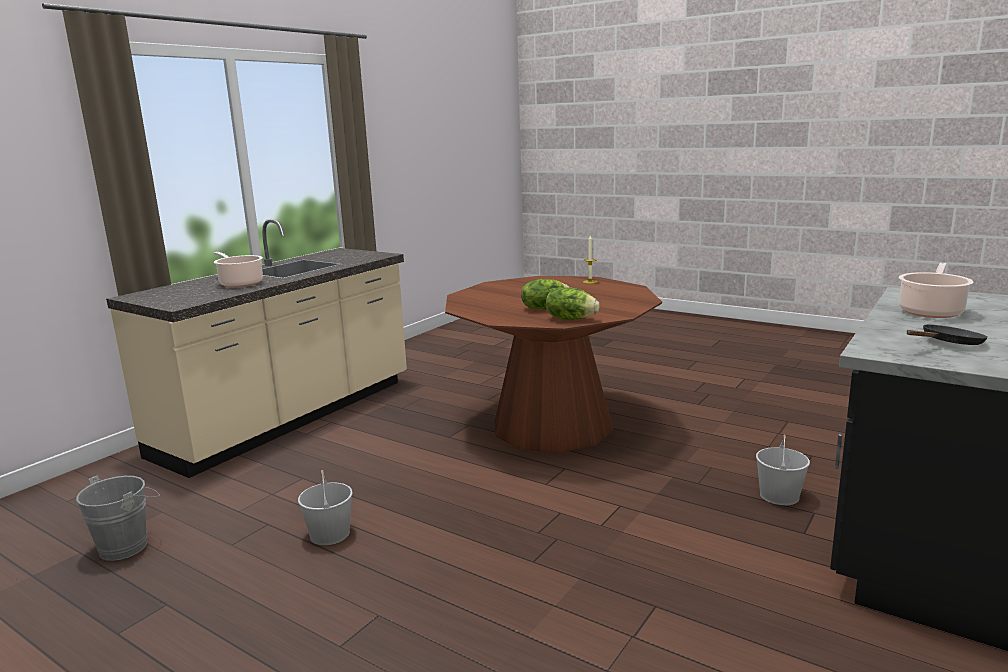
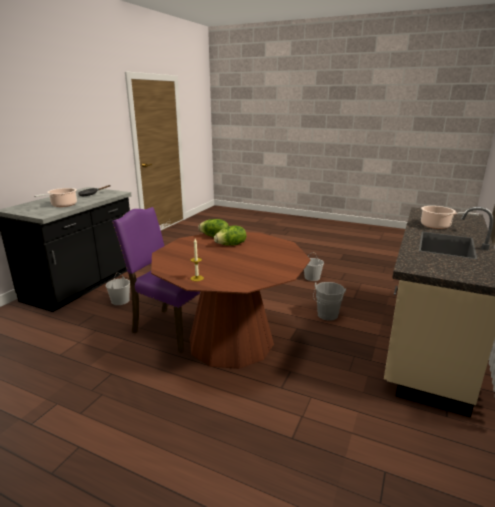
camera: 170 degrees right, 5 degrees up
grey bucket [76,475,160,561] -> grey bucket moved to [313,282,346,321]
none -> purple chair [112,207,200,353]

